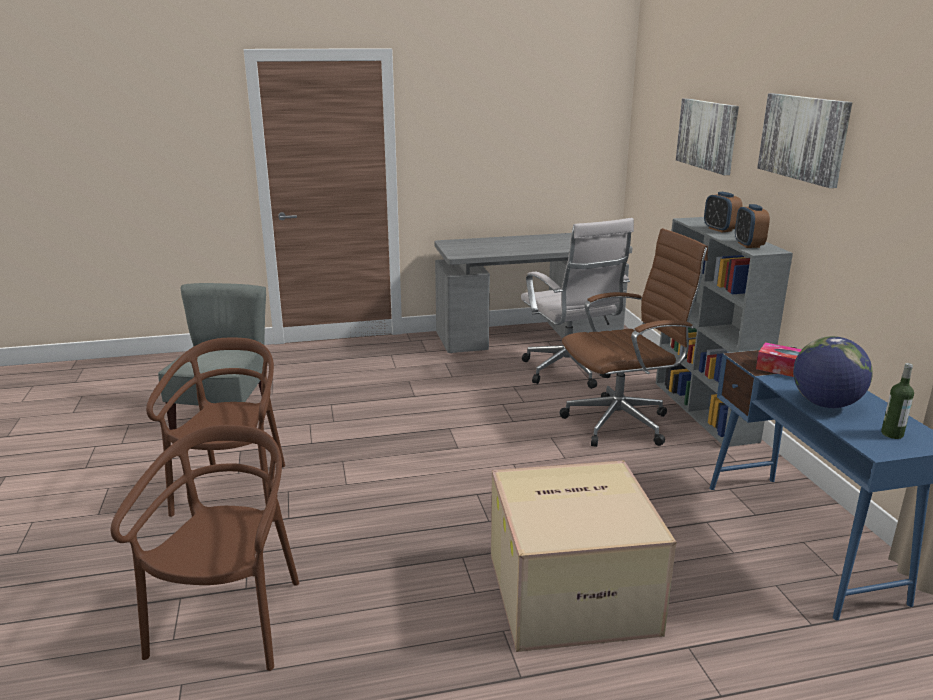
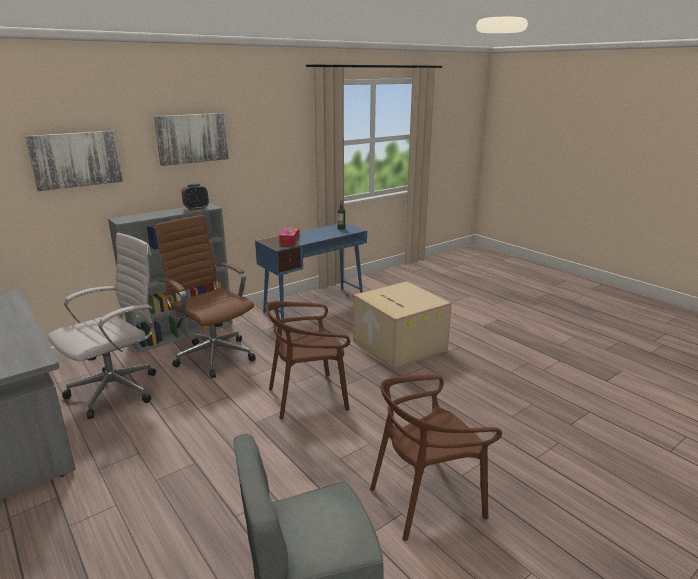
camera: 115 degrees left, 0 degrees up
brown chair [111,425,299,671] -> brown chair moved to [265,301,350,419]
alarm clock [704,192,743,233] -> none
globe [793,336,873,408] -> none

